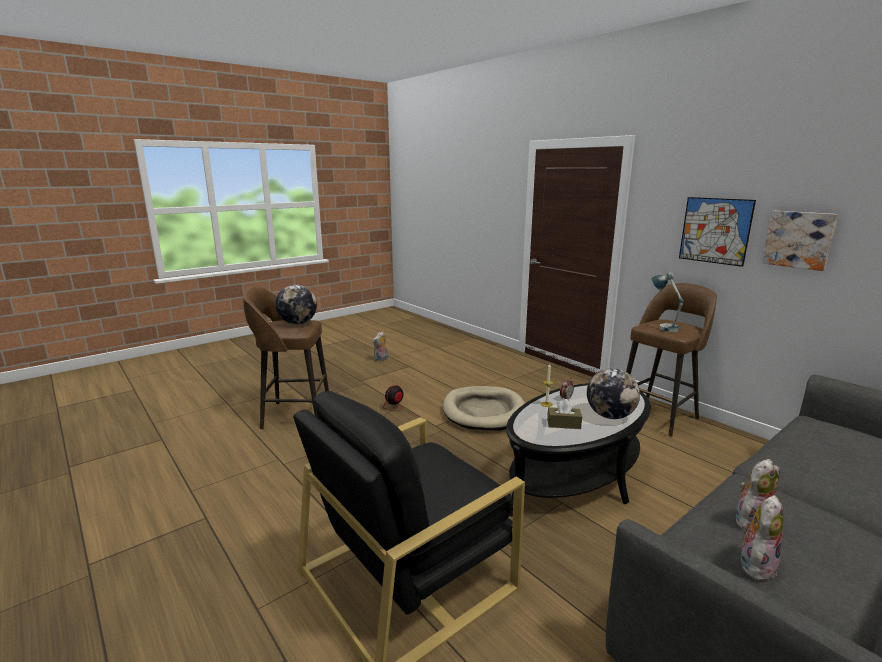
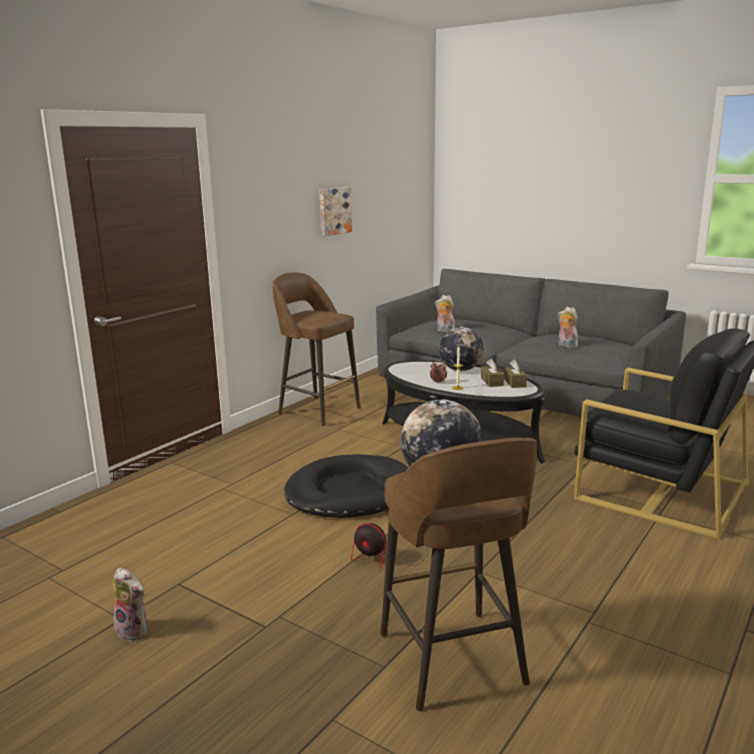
camera: 105 degrees left, 0 degrees up
beige dog bed [443,386,525,430] -> black dog bed [284,454,409,518]
table lamp [651,272,684,332] -> none
picture [679,197,756,267] -> none
plush toy [741,495,784,581] -> plush toy moved to [435,295,455,332]
none -> brown tissue box [504,359,527,388]

